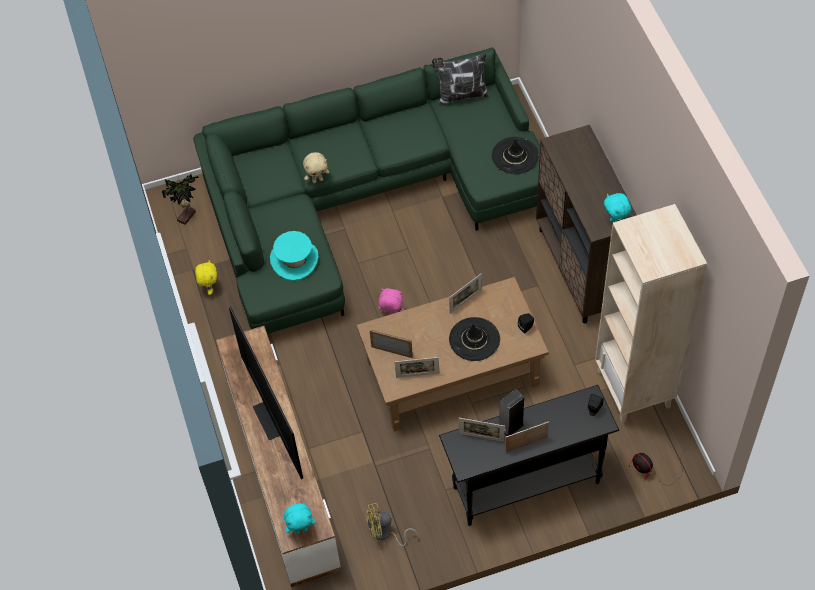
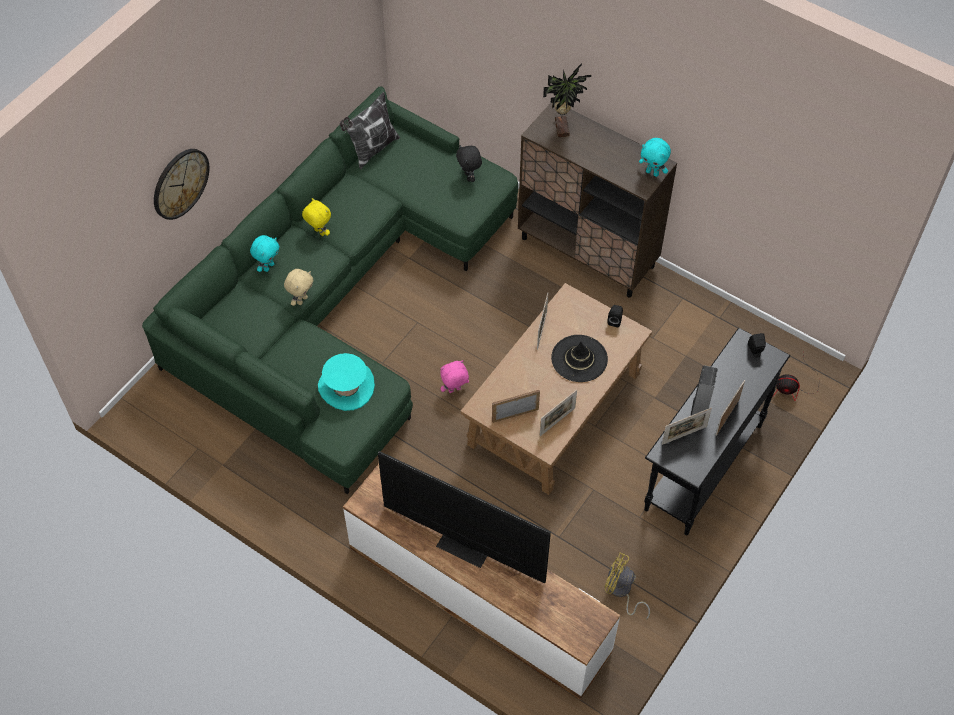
camera: 40 degrees left, 0 degrees up
potted plant [162,174,199,225] -> potted plant moved to [543,63,592,137]
yellow plush toy [195,260,217,295] -> yellow plush toy moved to [302,198,331,236]
turquoise plush toy [284,503,315,534] -> turquoise plush toy moved to [250,235,280,272]
yellow fan [365,503,419,546] -> yellow fan turned 75 degrees clockwise [604,553,650,620]
black hat [492,137,539,174] -> black plush toy [456,145,482,182]
beige bookcase [595,204,707,423] -> none
none -> wall clock [154,149,209,220]

